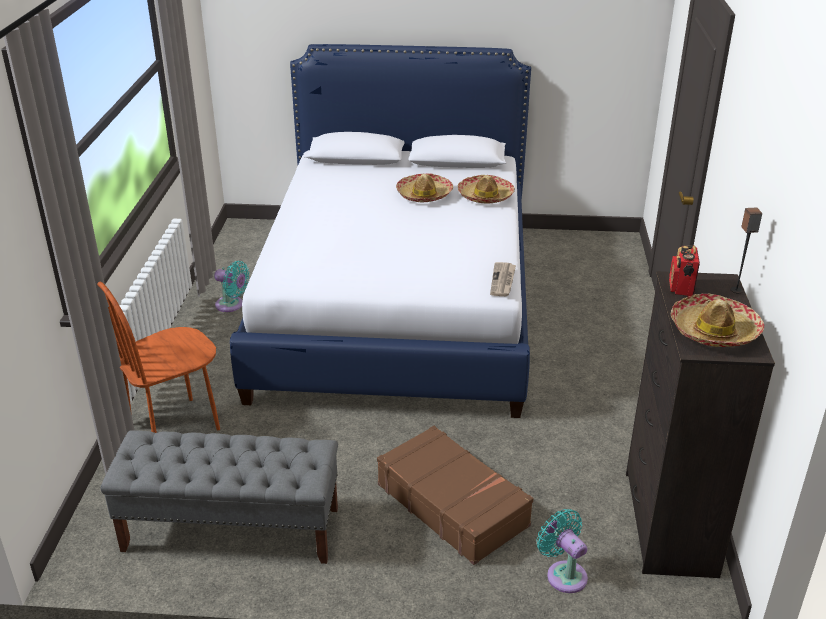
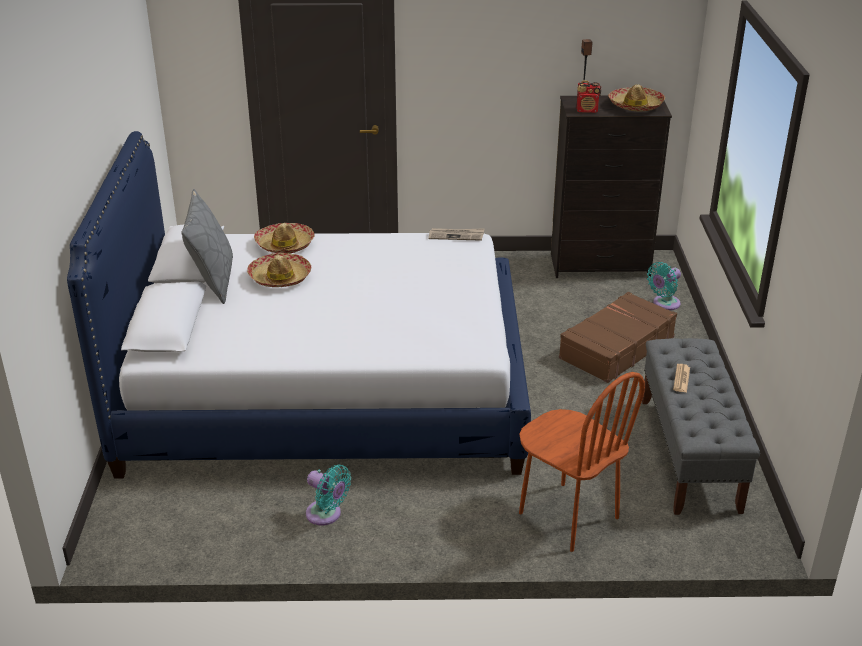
camera: 95 degrees left, 0 degrees up
turquoise fan [214,261,249,312] -> turquoise fan turned 105 degrees clockwise [306,465,351,525]
none -> grey pillow [181,189,233,304]
none -> newspaper [673,364,690,393]

